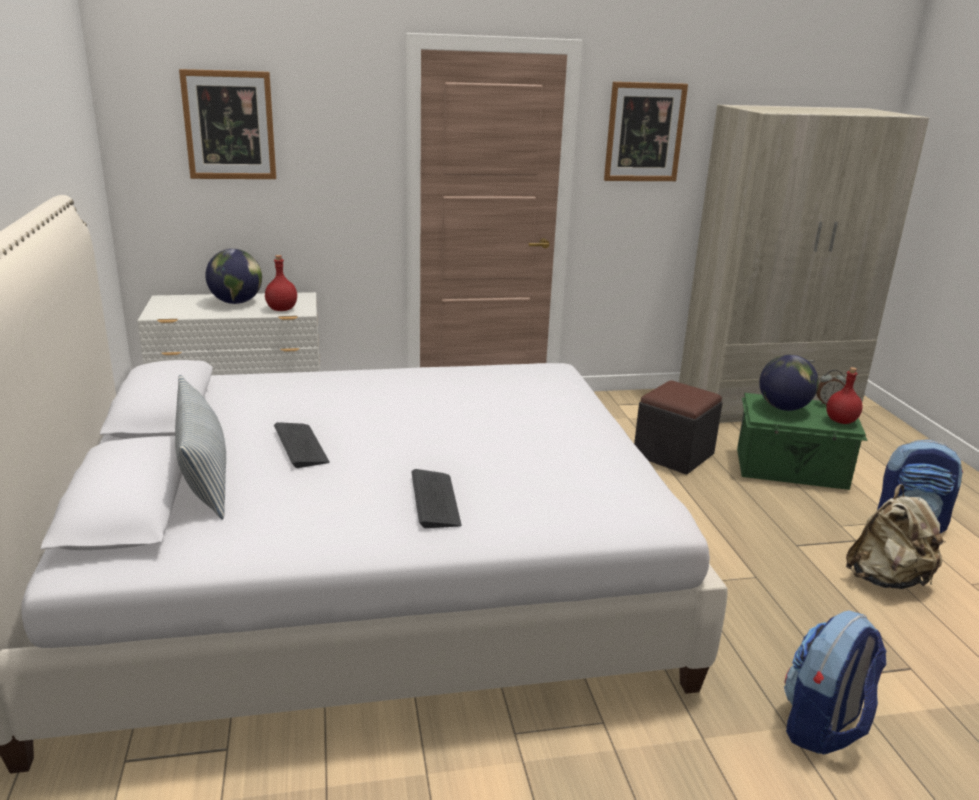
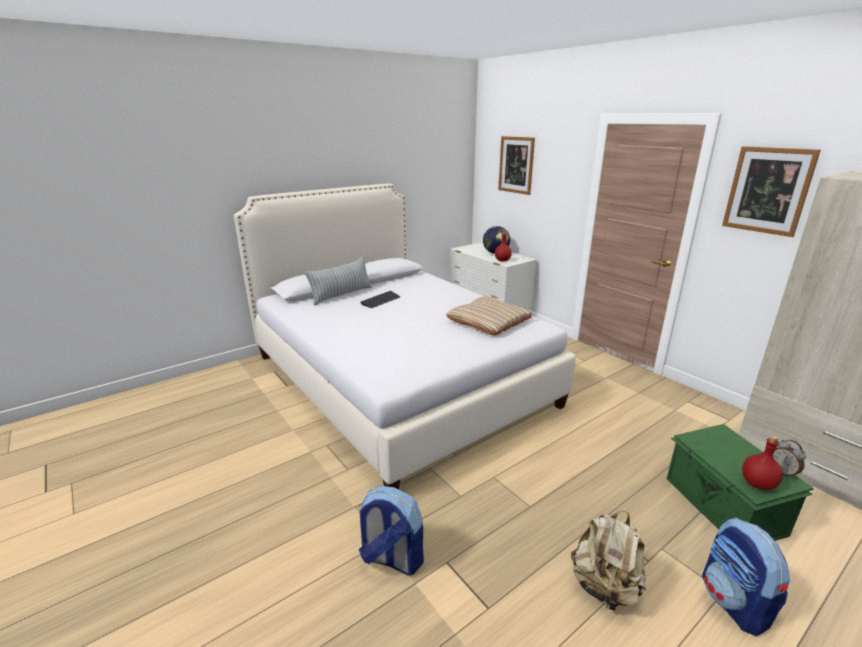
camera: 65 degrees right, 0 degrees up
keyboard [411,469,461,528] -> none
black ottoman [634,380,722,475] -> none
globe [759,355,819,411] -> none
none -> beige pillow [446,297,532,335]

